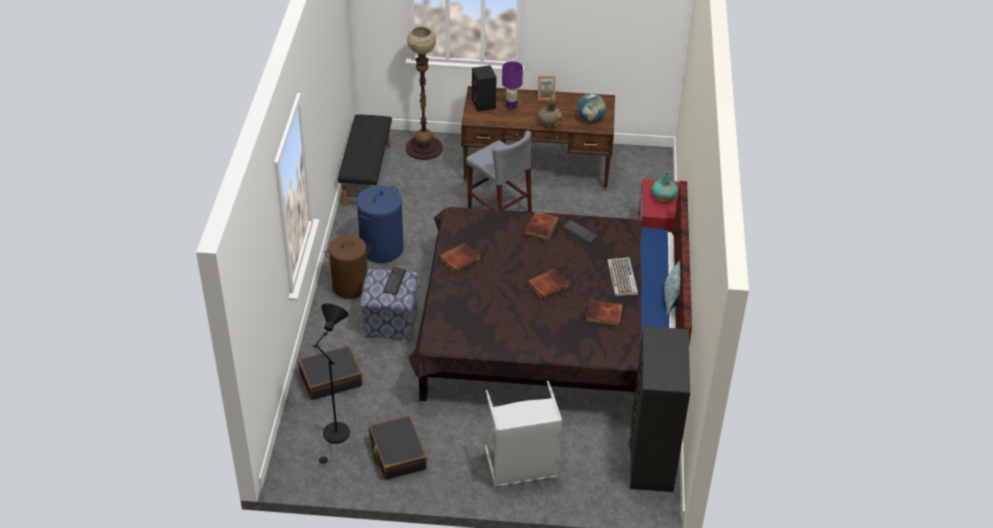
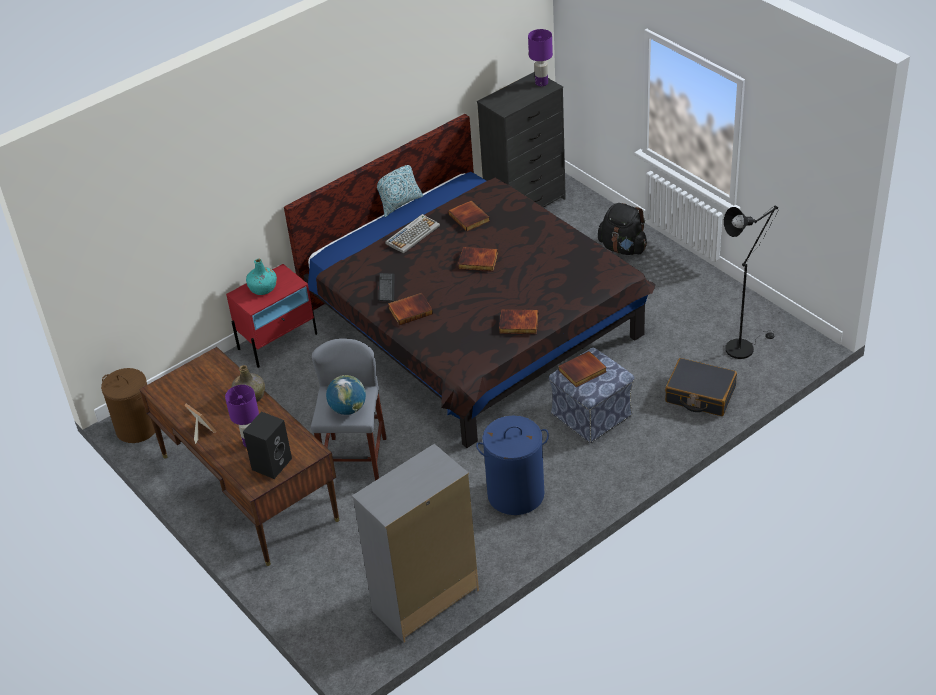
camera: 130 degrees left, 0 degrees up
brown laundry basket [325,235,371,299] -> brown laundry basket moved to [101,368,155,443]
black bench [338,114,392,206] -> grey dresser [352,444,479,643]
black suitcase [369,416,427,480] -> none
keyboard [384,267,406,295] -> book [558,351,607,387]
floor lamp [406,27,443,160] -> none
grey laundry basket [485,381,562,487] -> black backpack [598,203,647,255]
globe [577,94,606,123] -> globe moved to [326,375,366,415]
none -> purple table lamp [528,29,553,86]

